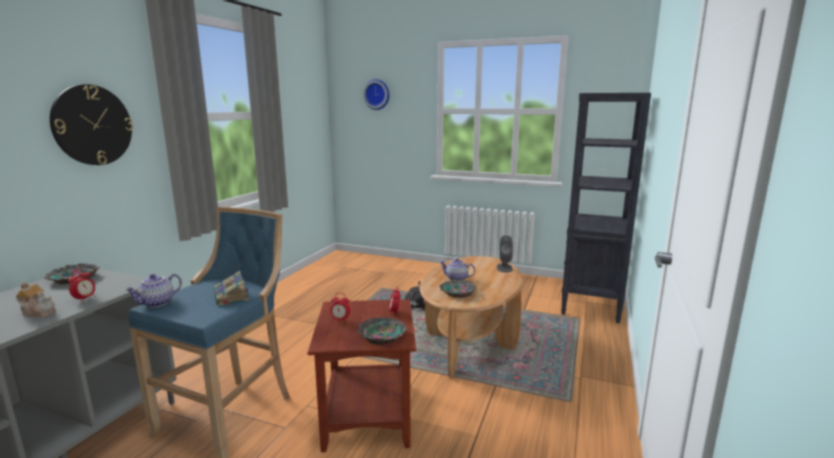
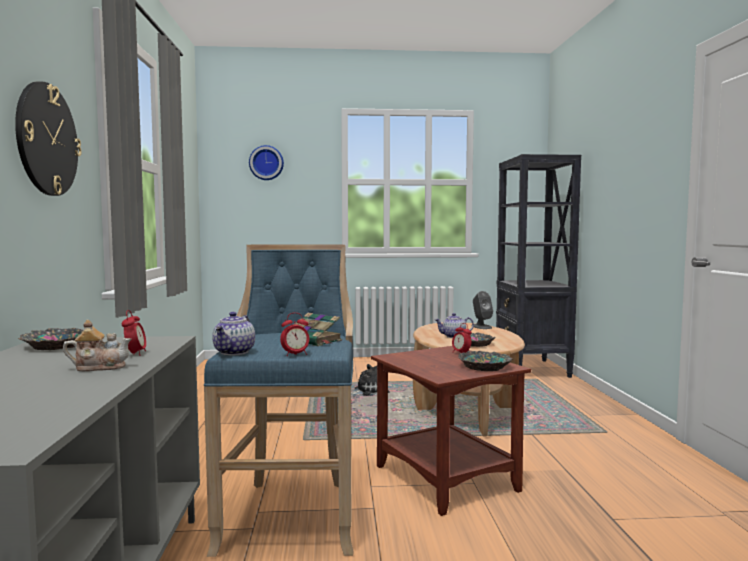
camera: 25 degrees left, 10 degrees down
alarm clock [330,293,350,323] -> alarm clock moved to [280,313,309,356]

